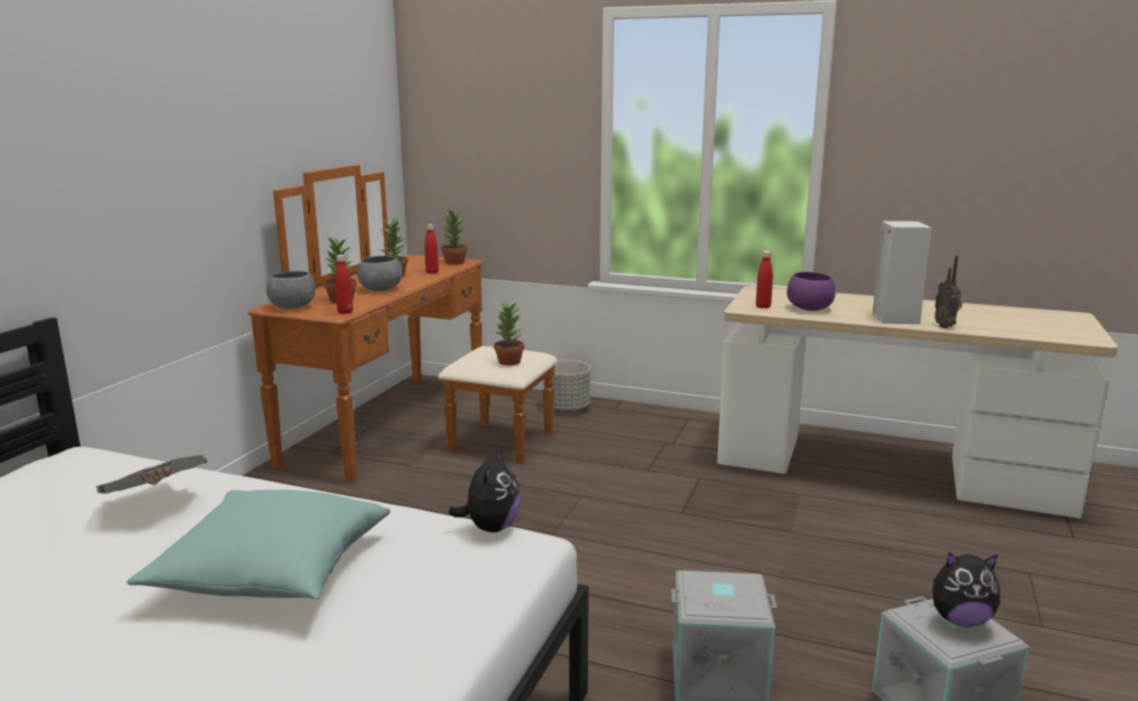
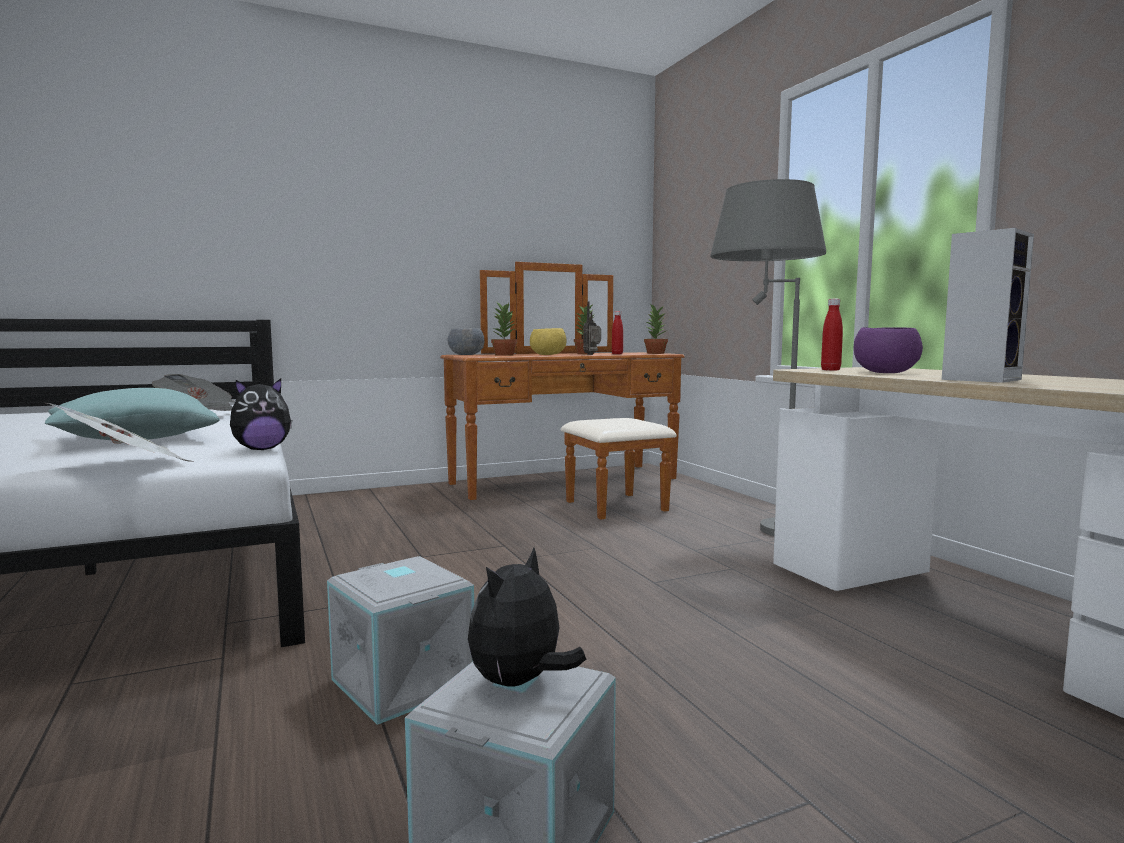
camera: 45 degrees right, 10 degrees down
red bottle [335,255,353,314] -> none
grey bowl [357,256,403,291] -> yellow bowl [530,328,567,355]
potted plant [494,301,525,365] -> none
grey planter [544,360,591,412] -> none
plush toy [932,552,1000,627] -> plush toy turned 75 degrees clockwise [468,548,586,687]
radio [935,255,963,328] -> radio moved to [583,301,601,355]
none -> newspaper [46,403,195,462]
none -> grey floor lamp [711,179,826,536]

